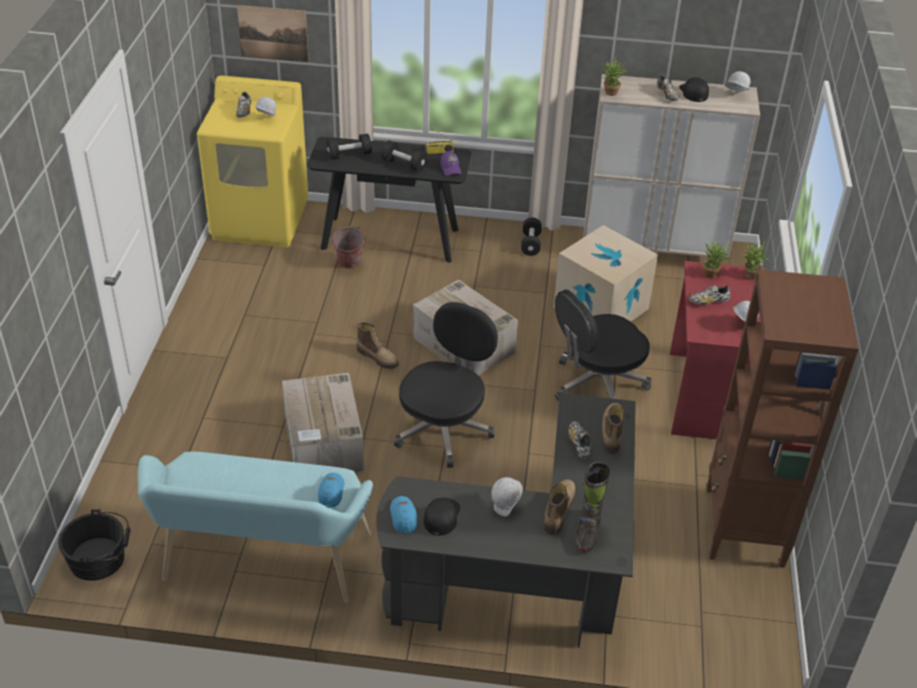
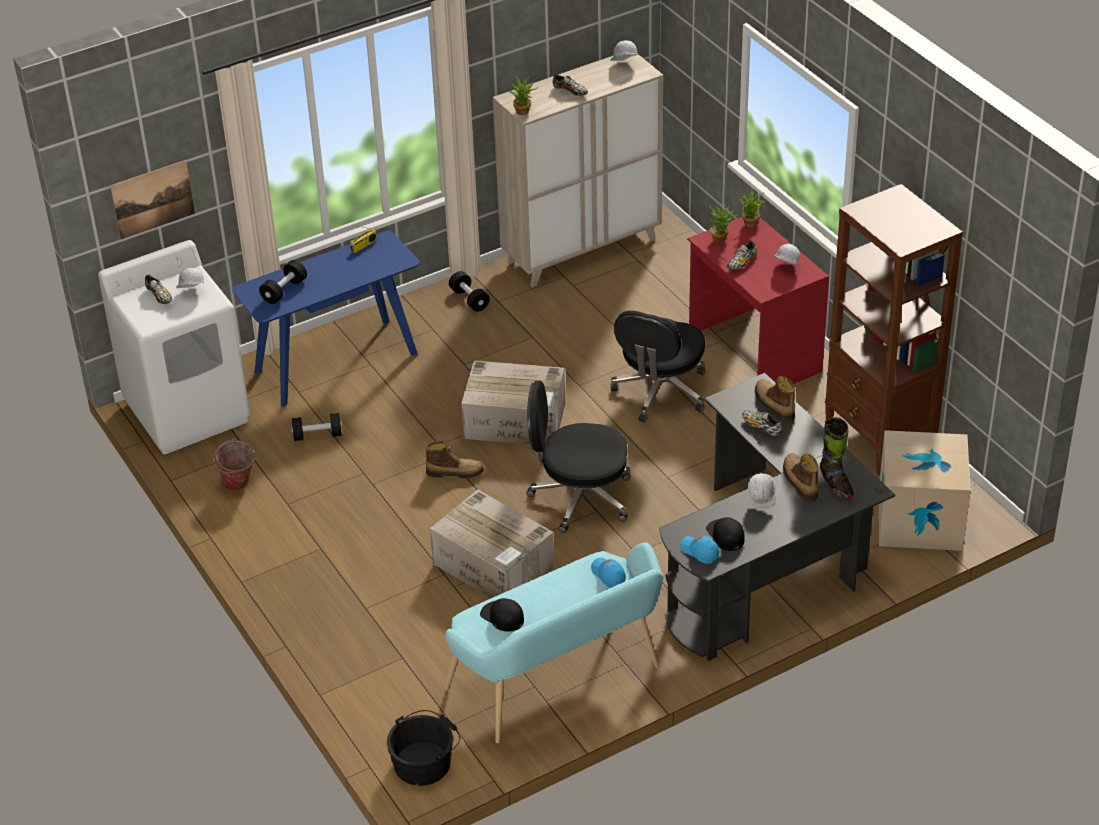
camera: 35 degrees left, 0 degrees up
yellow washing machine [197,75,308,247] -> white washing machine [98,240,250,454]
black console table [307,137,471,263] -> blue console table [232,231,419,407]
bucket [330,226,365,269] -> bucket moved to [213,438,255,490]
black dumbbell [381,140,428,172] -> black dumbbell moved to [292,413,342,441]
black office chair [394,302,498,468] -> black office chair turned 75 degrees counterclockwise [526,381,631,533]
purple cap [441,151,462,176] -> none
cardboard box [553,225,658,322] -> cardboard box moved to [879,430,971,551]
black cap [679,77,709,102] -> black cap moved to [480,598,524,632]

